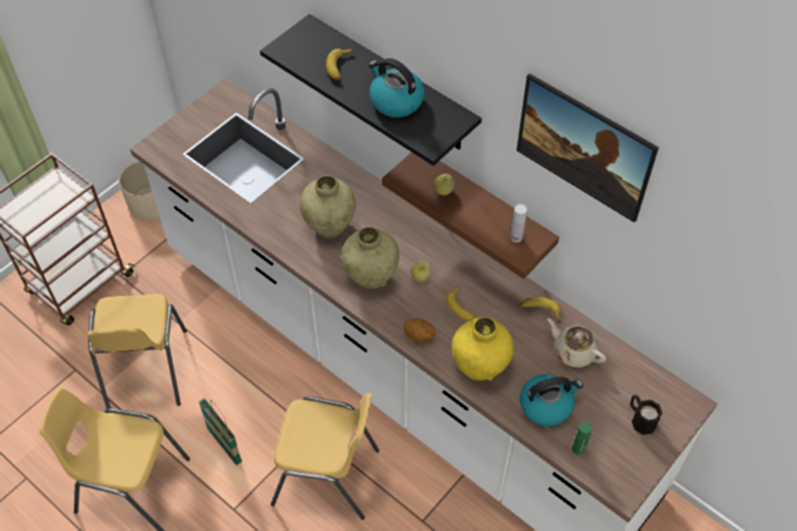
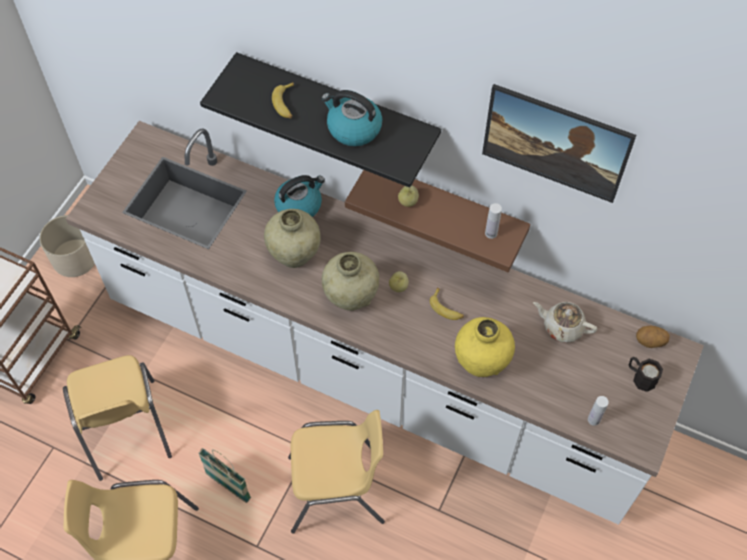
camera: 15 degrees left, 5 degrees up
potato [403,318,436,342] -> potato moved to [636,326,670,348]
banana [520,297,561,323] -> none
kettle [520,374,583,426] -> kettle moved to [274,175,325,217]
green bottle [572,422,592,455] -> white bottle [588,396,609,426]

